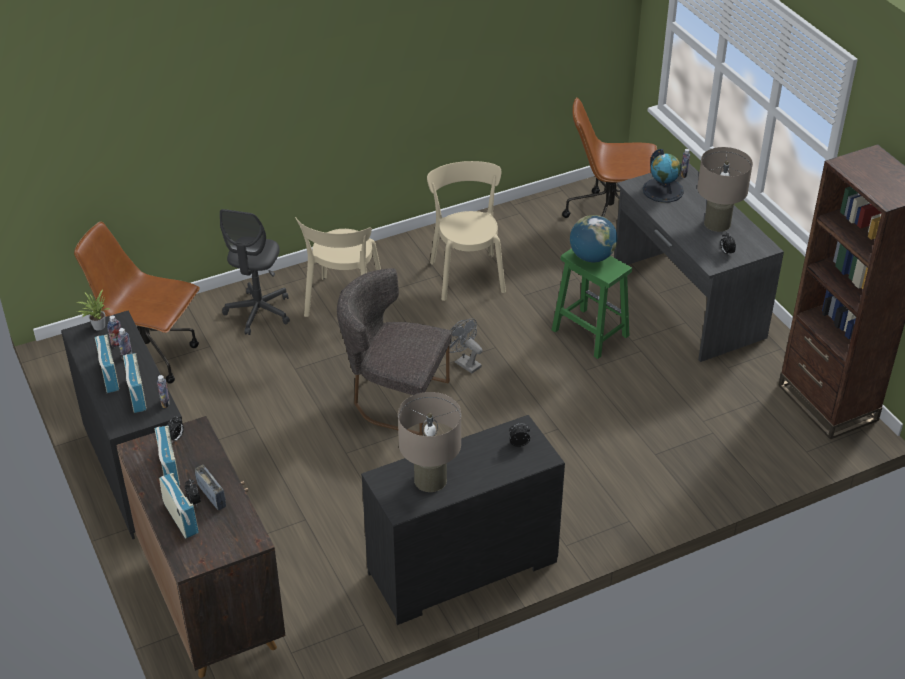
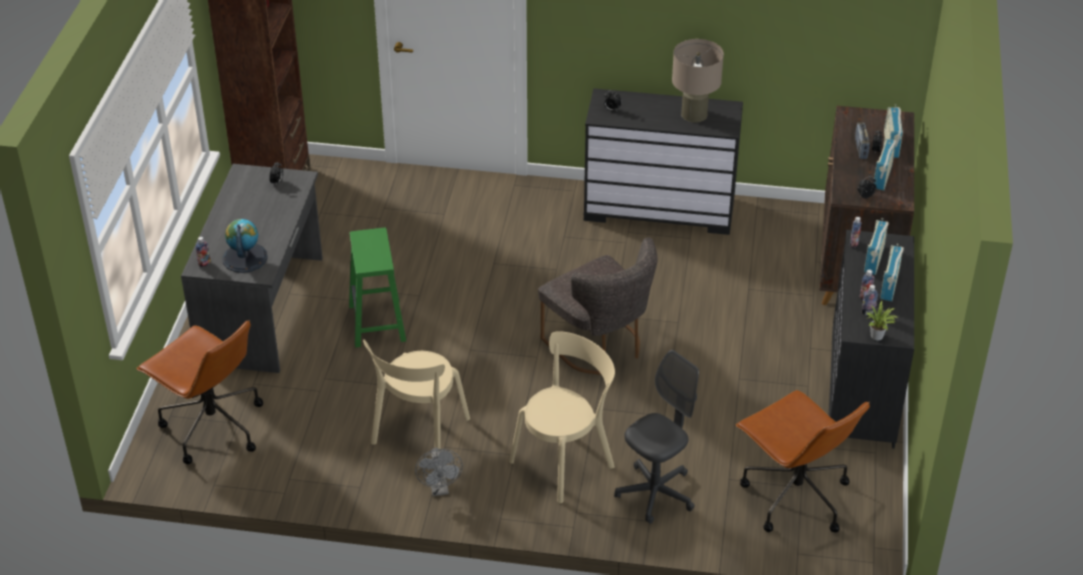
camera: 145 degrees left, 0 degrees up
grey fan [449,318,483,373] -> grey fan moved to [415,447,463,496]
globe [570,215,617,262] -> none
beige table lamp [697,147,753,232] -> none

